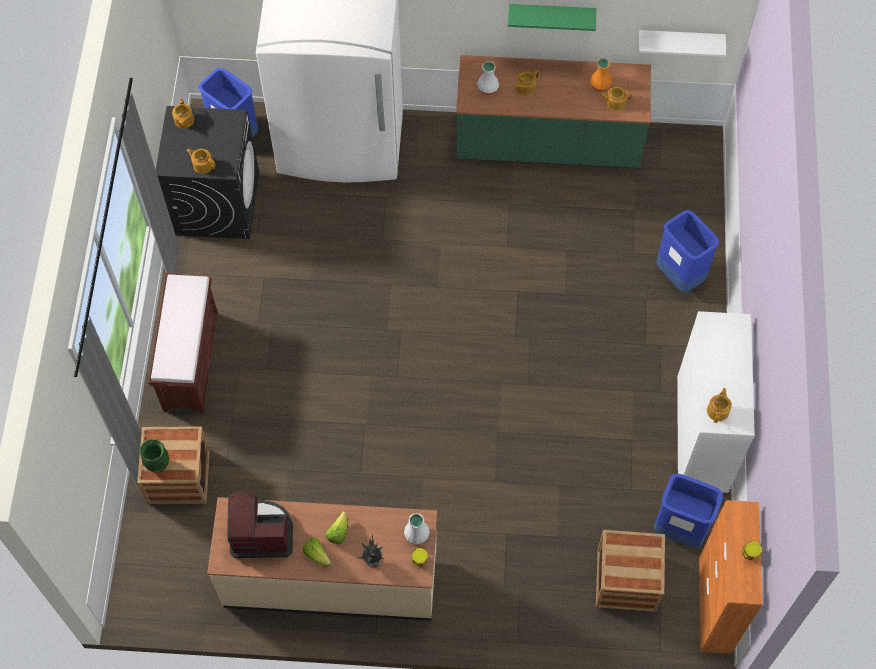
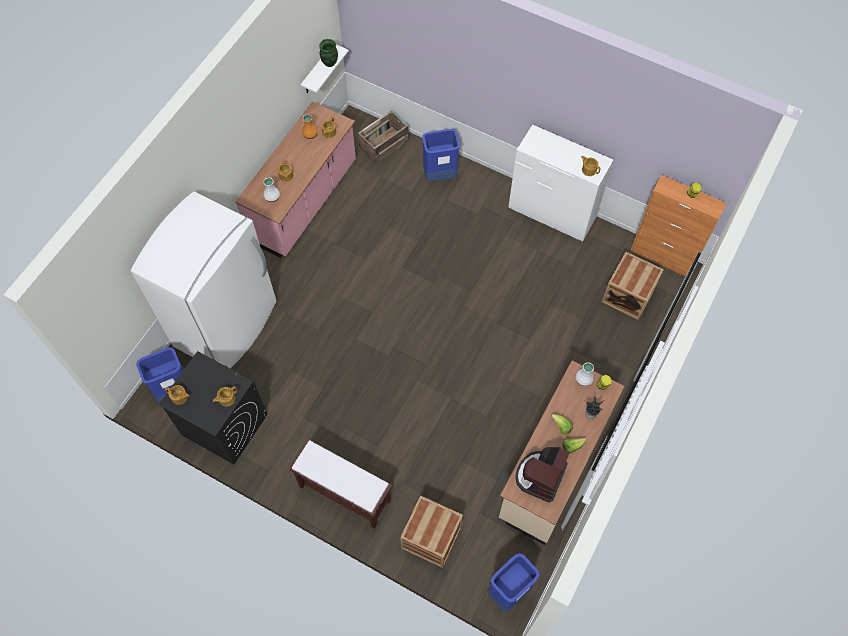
camera: 65 degrees left, 0 degrees up
green vase [139,439,169,473] -> green vase moved to [319,39,338,67]
green counter [456,55,651,168] -> pink counter [236,102,356,258]
green shelf [508,4,596,31] -> none
blue trash can [654,474,723,548] -> blue trash can moved to [488,553,540,612]
none -> crate [358,110,408,163]

